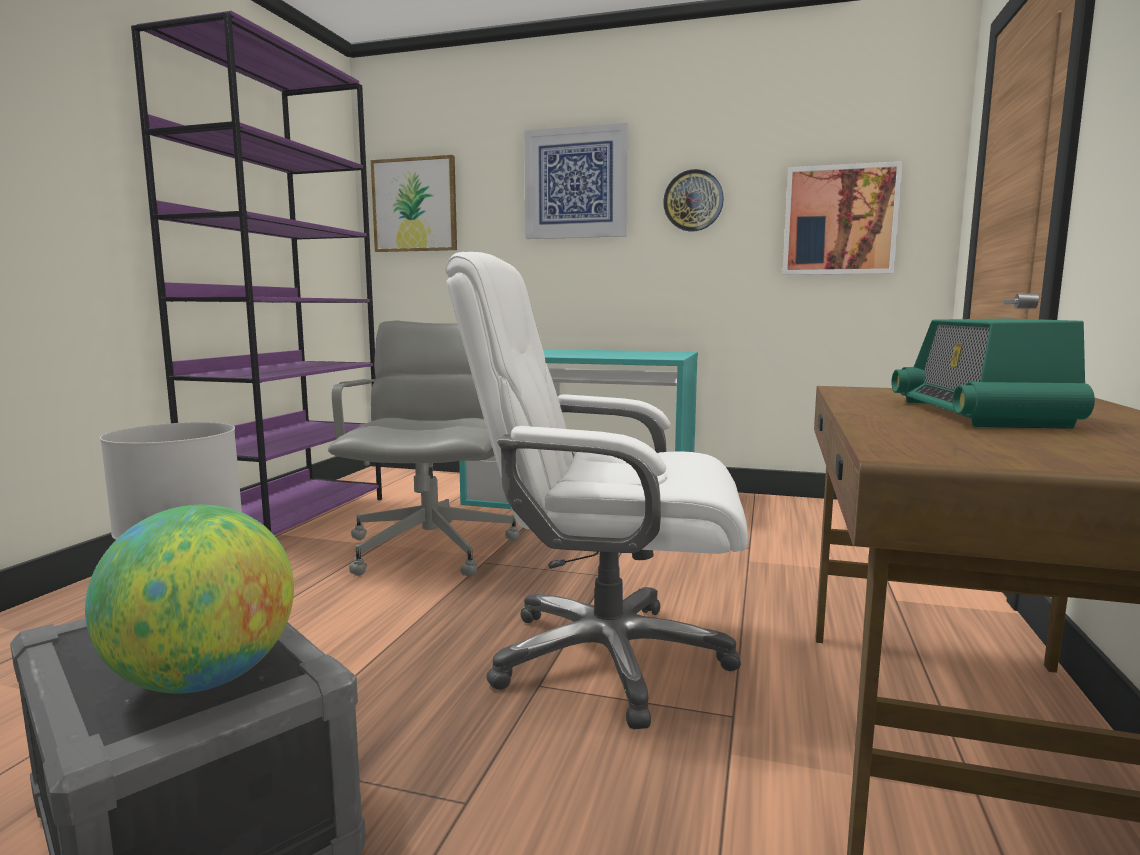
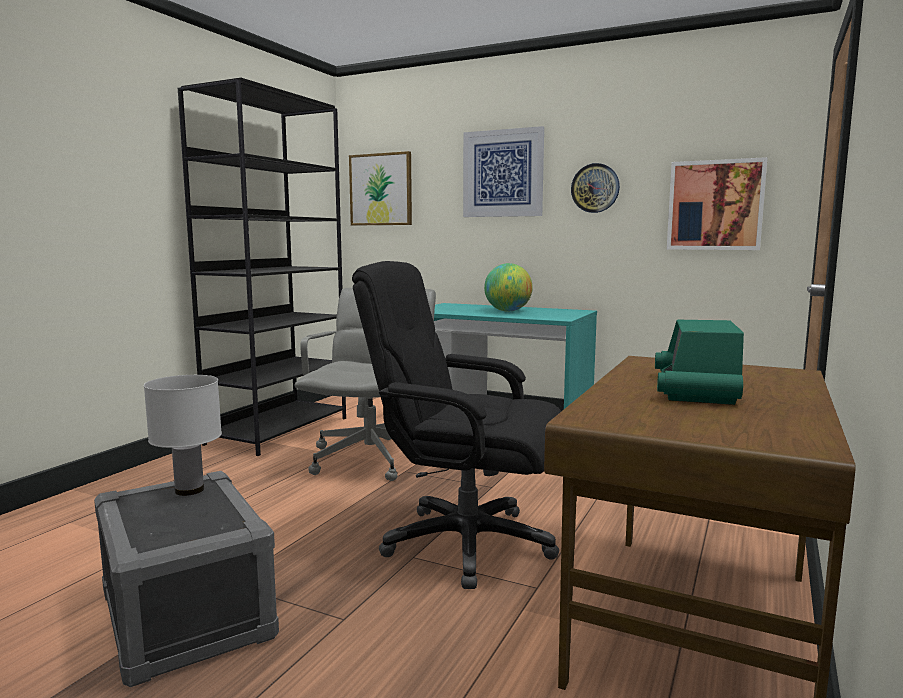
camera: 10 degrees right, 0 degrees up
globe [85,505,294,693] -> globe moved to [484,263,533,312]
purple bookcase [131,11,382,535] -> black bookcase [178,77,346,456]
white office chair [445,252,748,729] -> black office chair [352,261,561,589]

